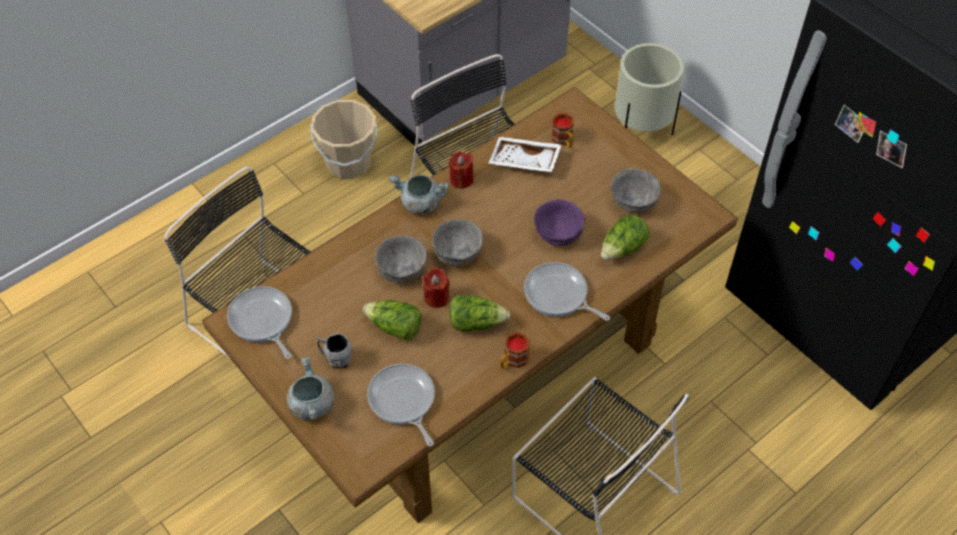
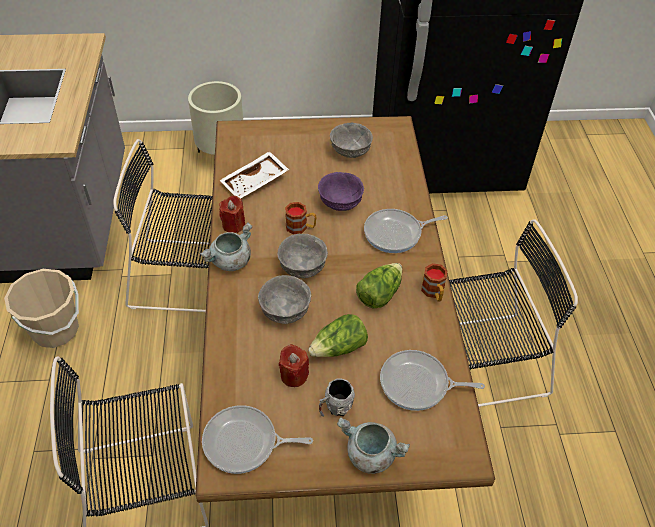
camera: 55 degrees left, 5 degrees down
red candle [422,268,450,308] -> red candle moved to [279,344,309,387]
mug [551,113,574,148] -> mug moved to [285,202,317,234]
lettuce [601,215,650,260] -> none

